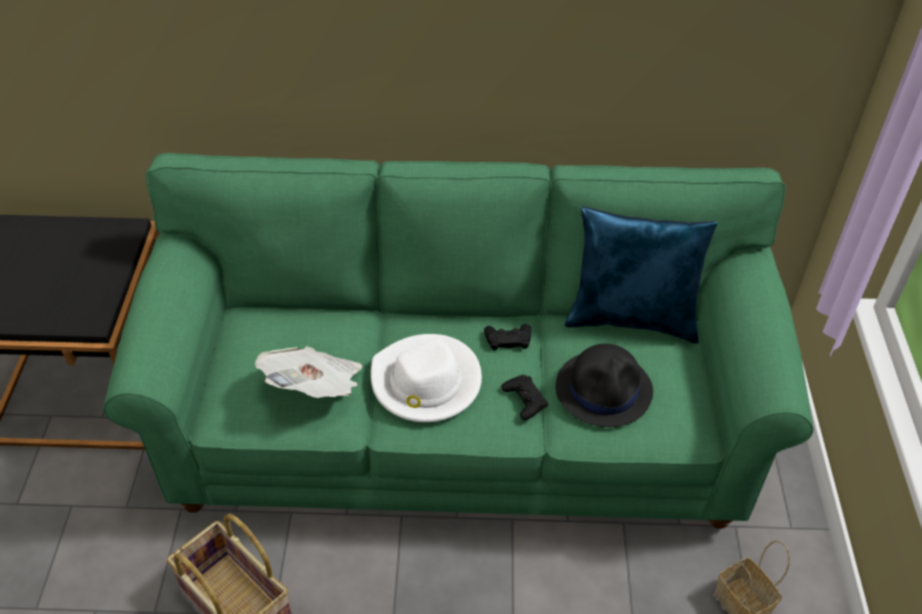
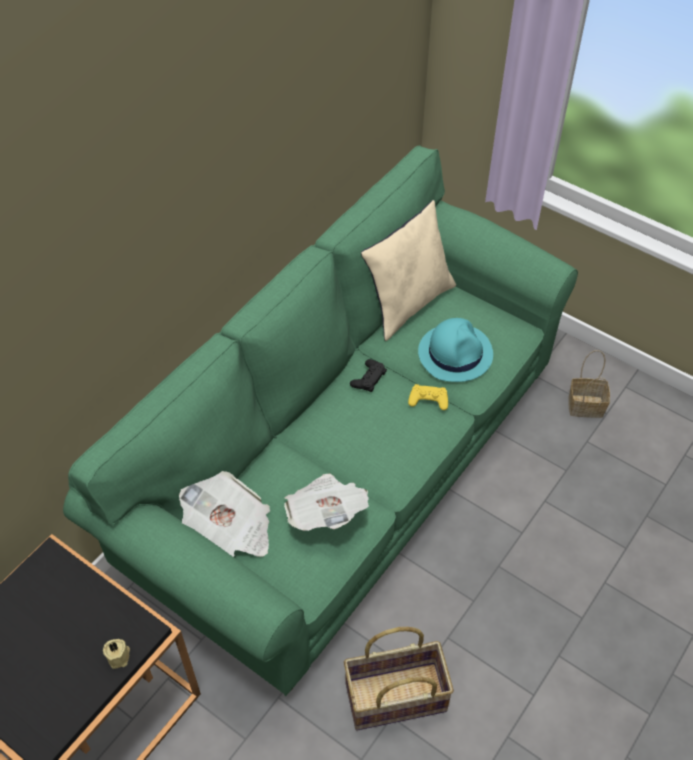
camera: 55 degrees left, 5 degrees up
white hat [371,334,482,422] -> none
black game controller [501,375,548,420] -> yellow game controller [408,384,448,410]
black hat [555,344,653,427] -> turquoise hat [418,318,493,382]
blue pillow [565,206,717,344] -> beige pillow [361,200,456,341]
none -> beige candle [103,639,130,669]
none -> newspaper [179,471,270,557]

